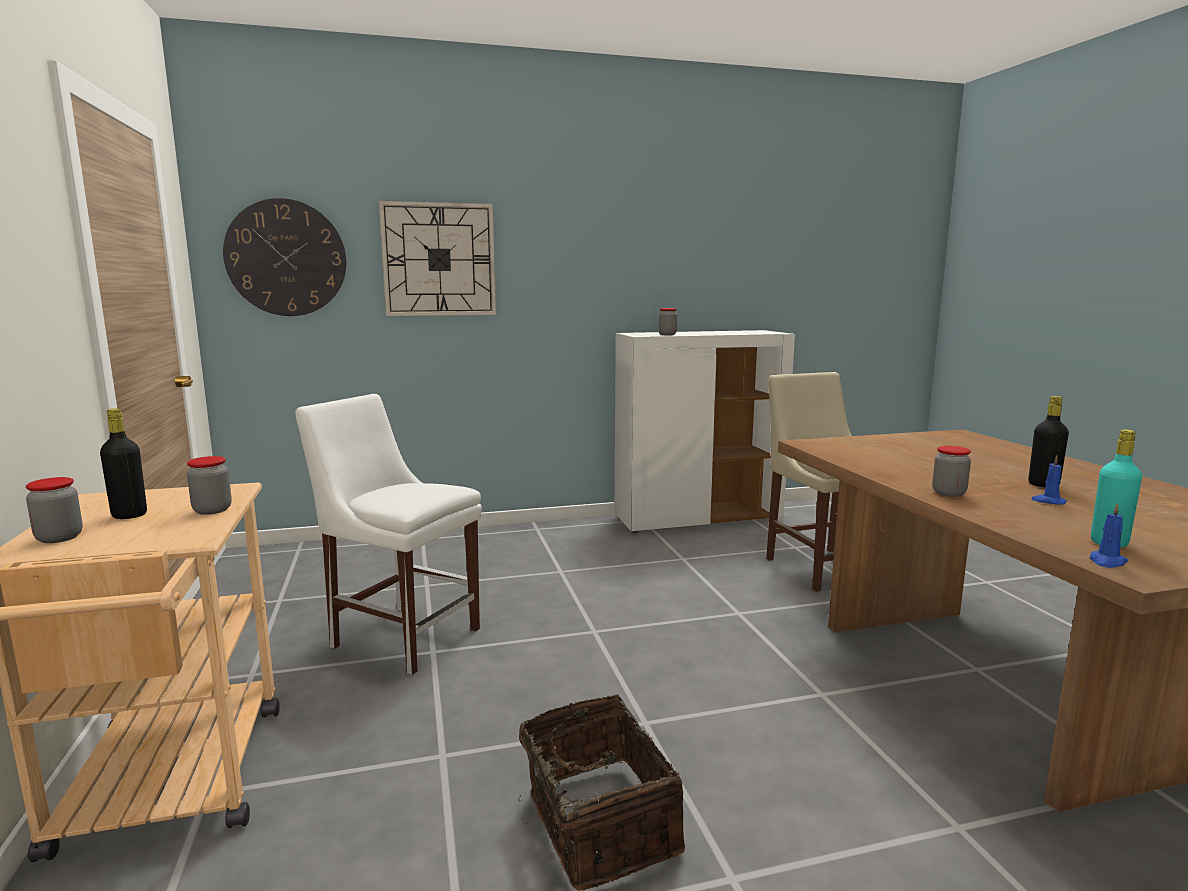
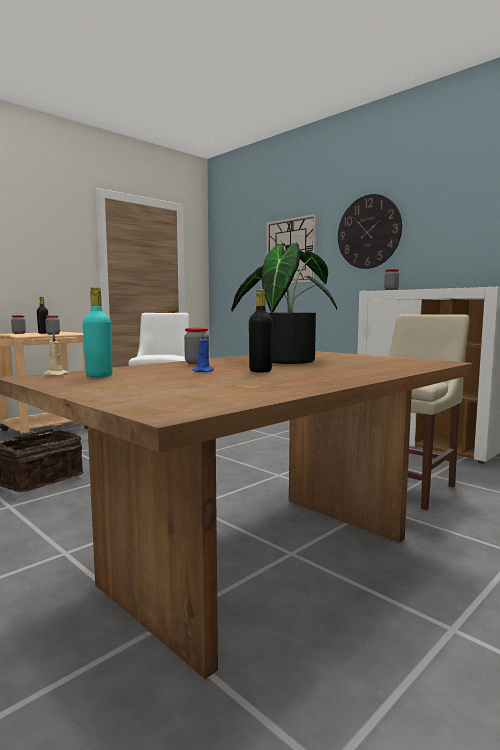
camera: 60 degrees right, 5 degrees down
wall clock [223,198,346,316] -> wall clock moved to [338,194,402,269]
blue candle [1089,503,1128,568] -> beige candle [43,332,69,376]
none -> potted plant [231,243,337,364]

